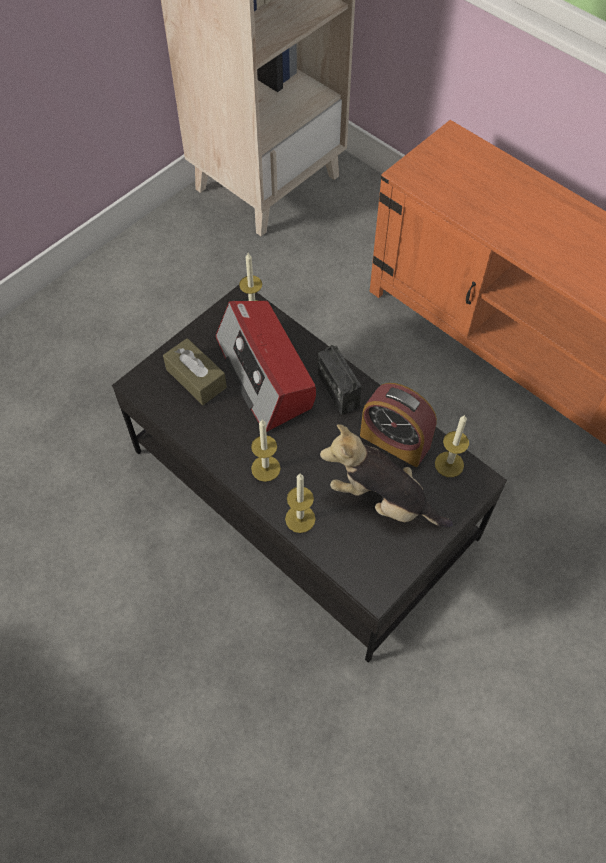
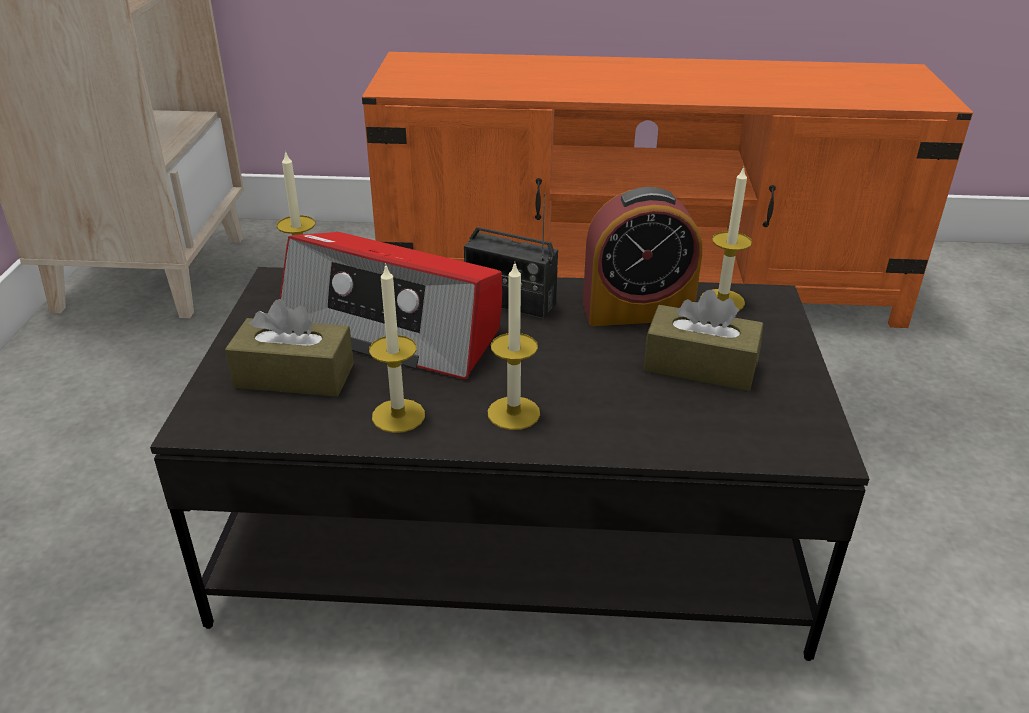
camera: 40 degrees left, 25 degrees down
candle [285,474,316,533] -> candle moved to [369,263,425,433]
plush toy [320,424,453,528] -> brown tissue box [643,290,763,391]

